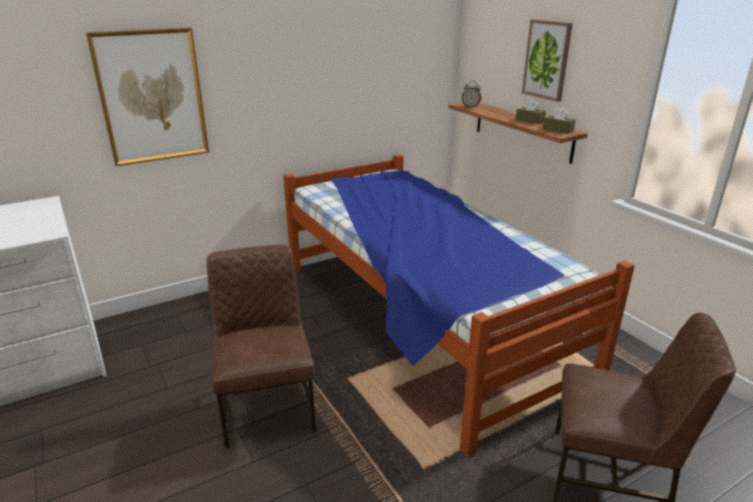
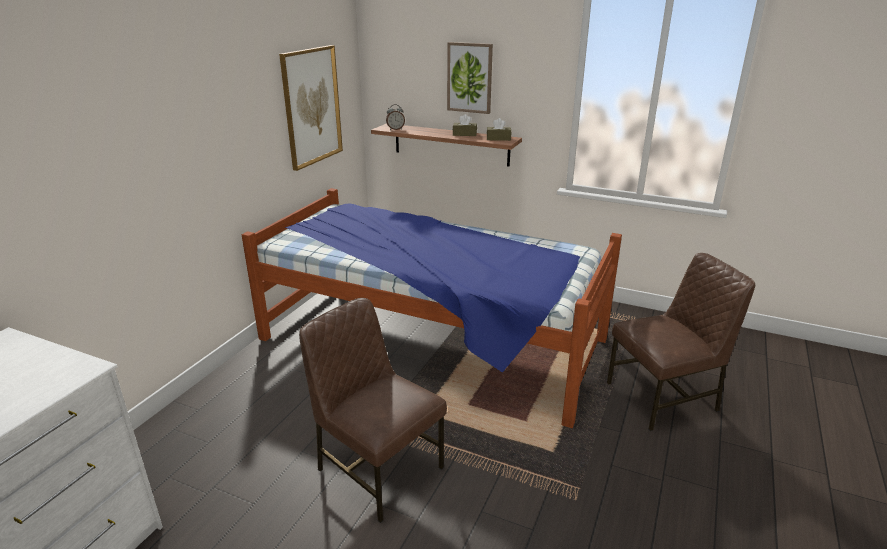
camera: 35 degrees left, 0 degrees up
picture [86,28,209,166] -> picture moved to [279,45,343,171]

